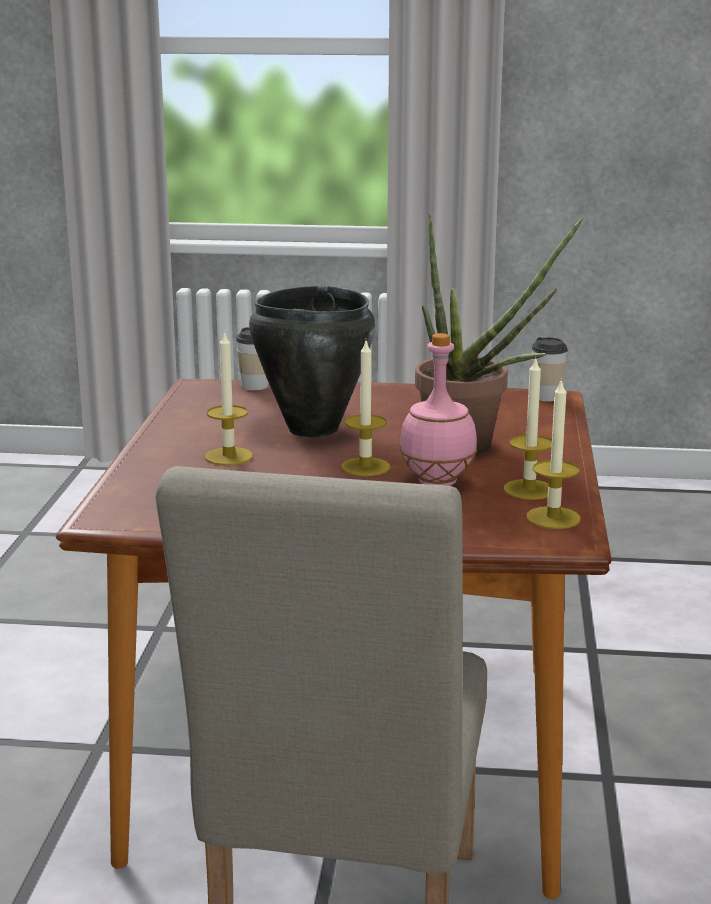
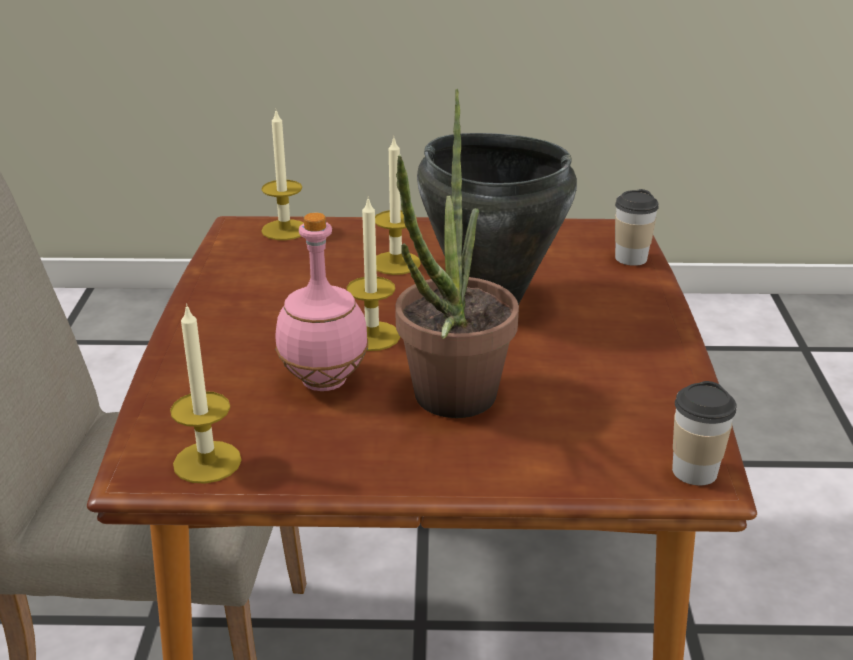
camera: 85 degrees right, 10 degrees up
candle [504,357,552,500] -> candle moved to [261,111,304,240]

